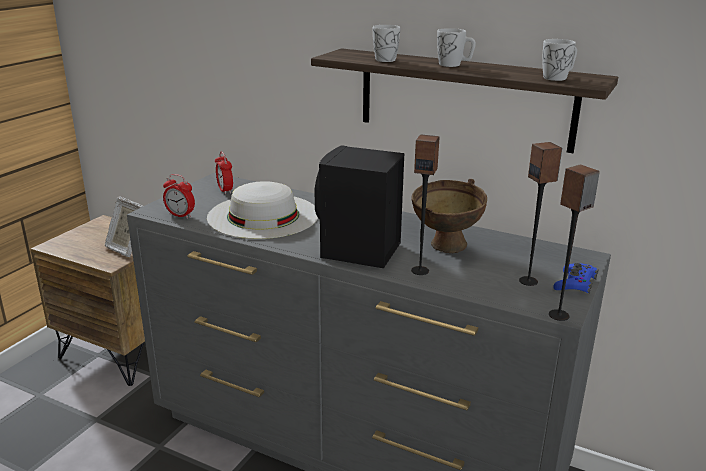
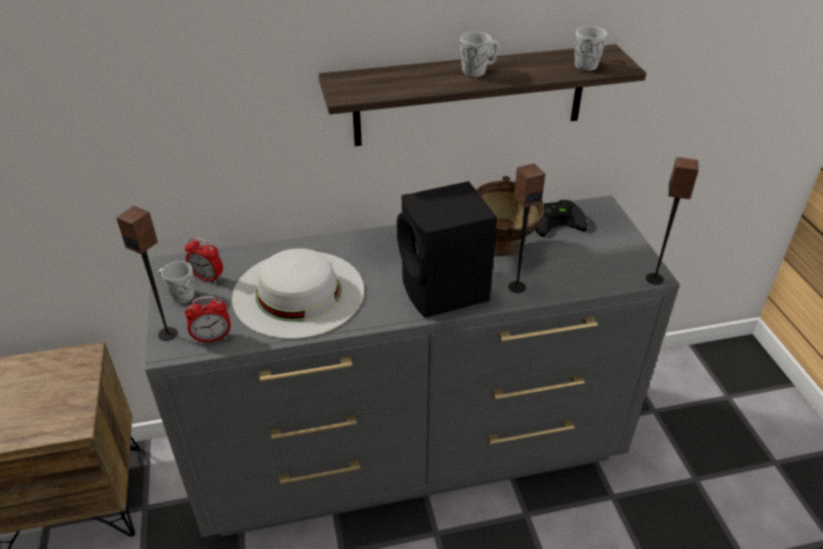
camera: 40 degrees left, 15 degrees up
picture frame [104,197,143,257] -> none
white mug [373,25,401,62] -> white mug moved to [158,261,195,304]
speaker [519,142,562,286] -> speaker moved to [116,206,178,341]
blue game controller [553,263,599,294] -> none
none -> black game controller [535,200,588,237]

